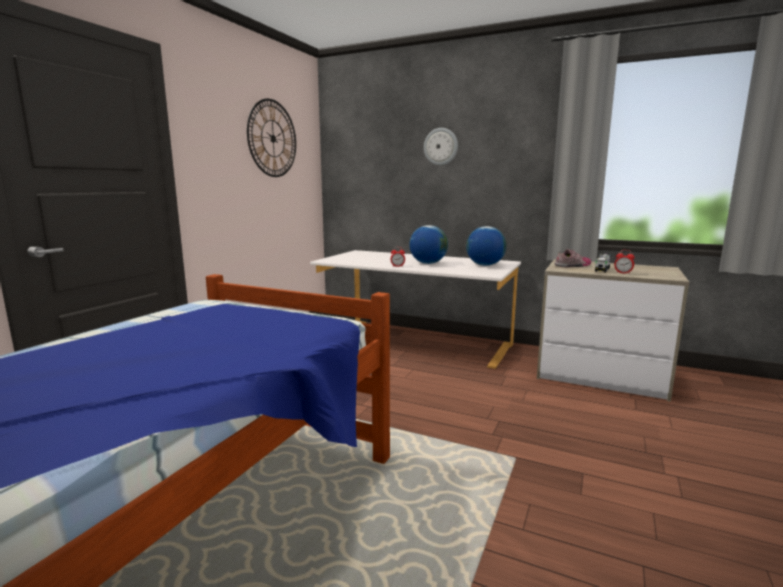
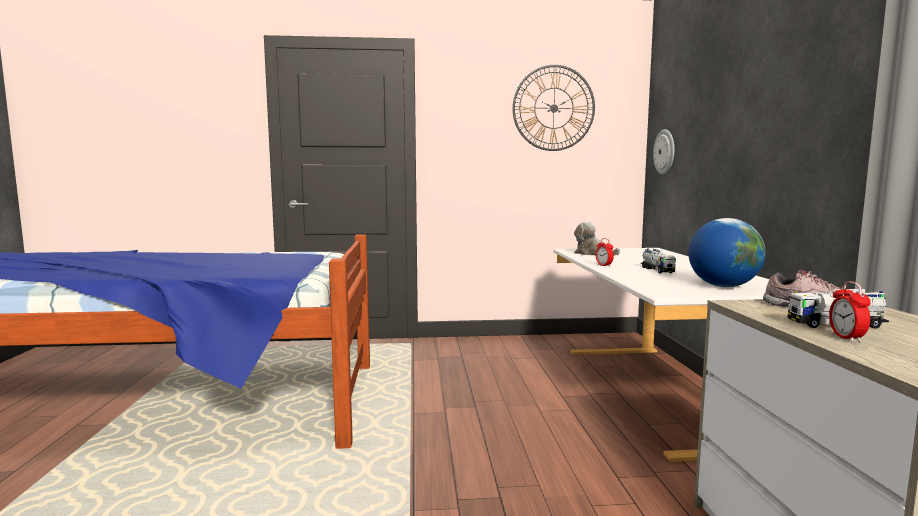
camera: 60 degrees right, 5 degrees down
globe [409,225,448,264] -> toy truck [641,249,676,273]
wall clock [424,128,458,165] -> wall clock moved to [653,129,674,174]
none -> plush toy [574,222,620,256]

